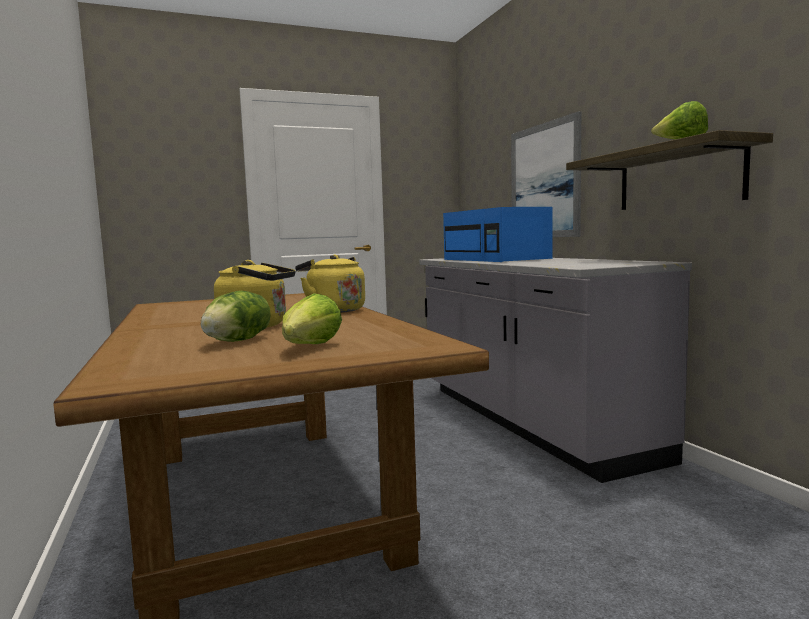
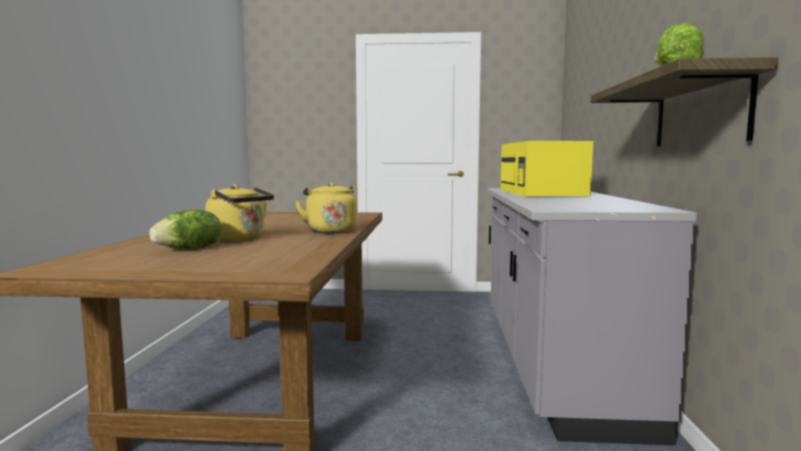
camera: 25 degrees right, 0 degrees up
lettuce [282,293,342,344] -> none
blue microwave [443,207,553,262] -> yellow microwave [500,141,593,197]
picture [511,111,581,237] -> none

